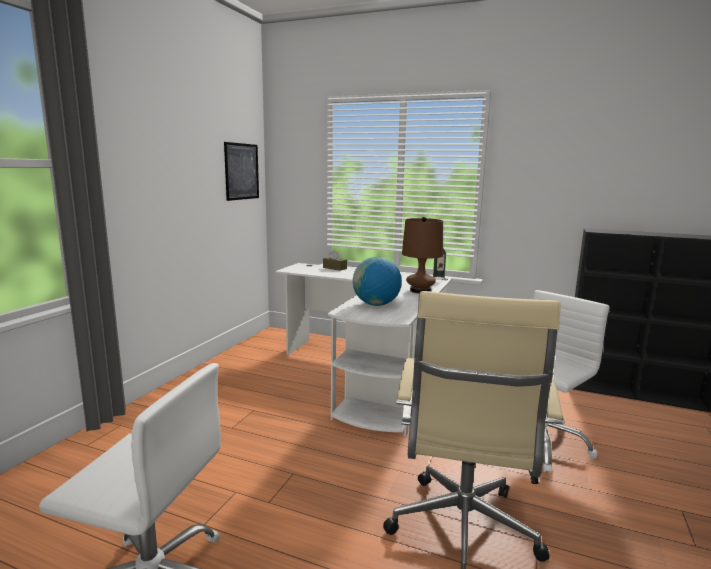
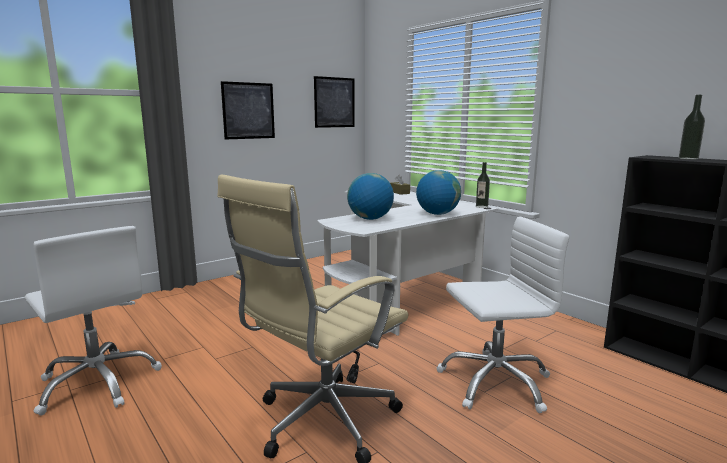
camera: 30 degrees right, 0 degrees up
brown table lamp [402,217,443,293] -> globe [416,170,461,215]
none -> picture [221,81,275,140]
none -> bottle [679,95,705,159]

